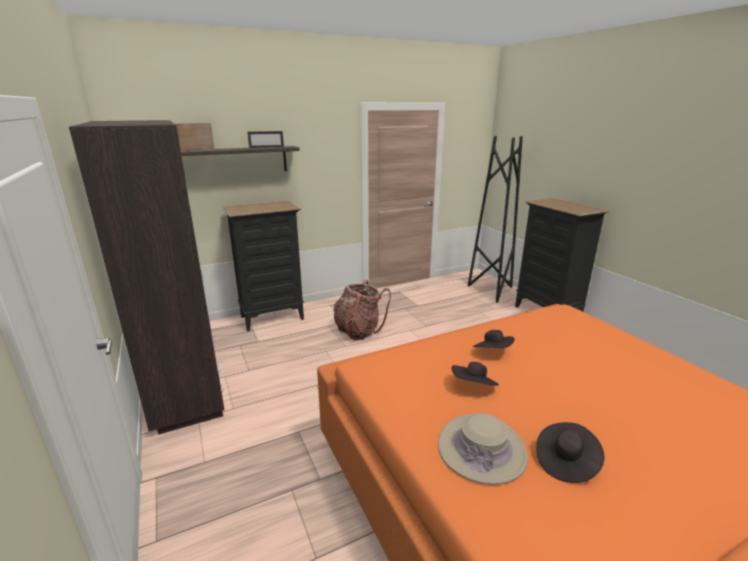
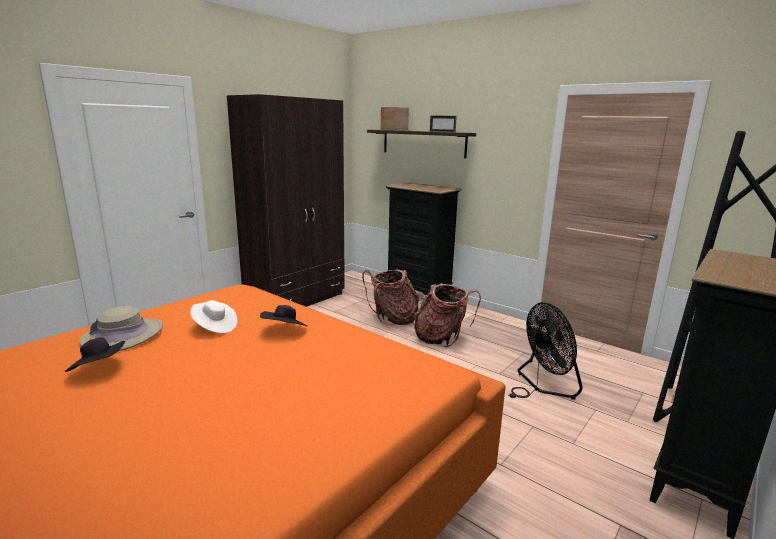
camera: 65 degrees right, 5 degrees down
black hat [452,362,499,386] -> white hat [190,300,238,333]
none -> backpack [362,269,419,325]
none -> black fan [510,302,583,400]

